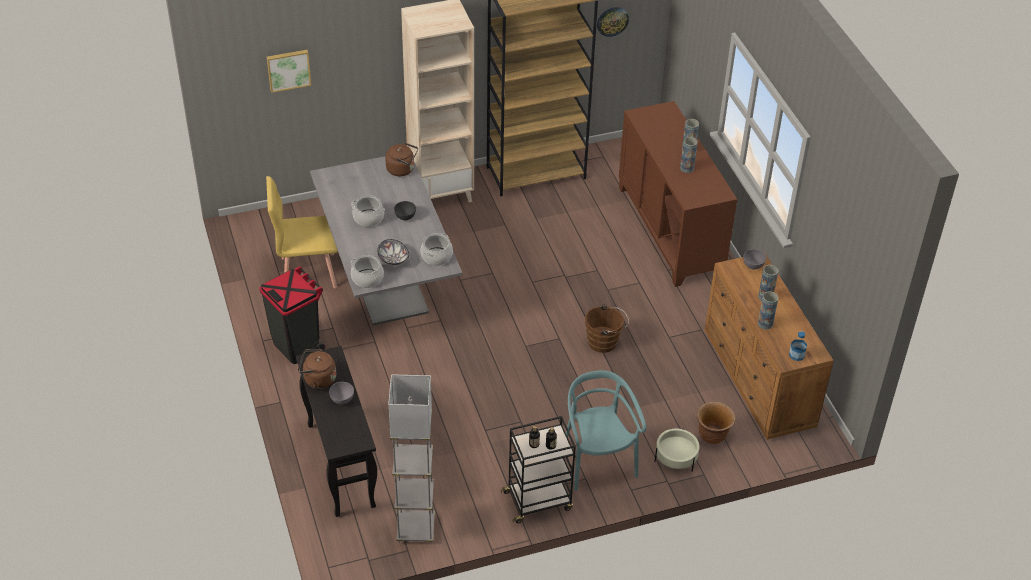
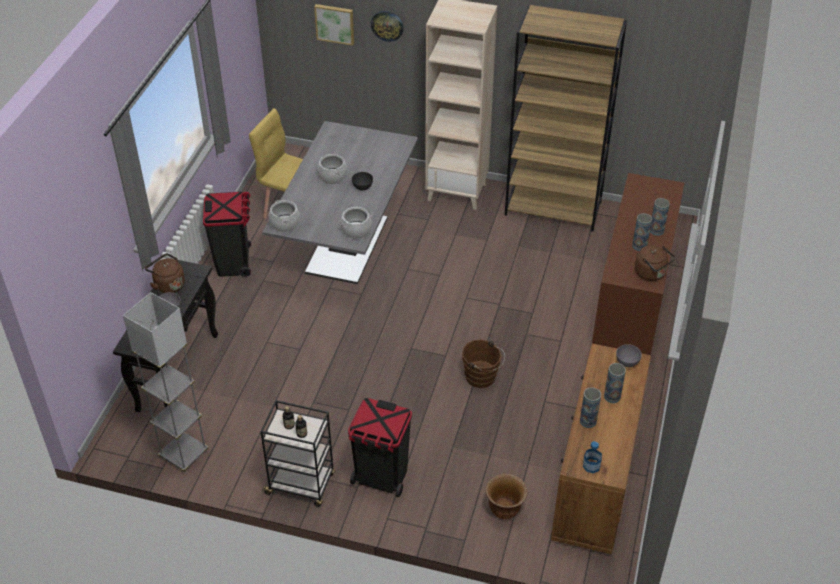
camera: 35 degrees right, 0 degrees up
bowl [377,239,409,265] -> none
brown kettle [385,142,418,176] -> brown kettle moved to [635,245,675,281]
turquoise chair [566,370,646,491] -> black trash can [348,398,412,497]
wall clock [597,7,629,37] -> wall clock moved to [371,11,403,42]
beige planter [654,428,699,472] -> none

